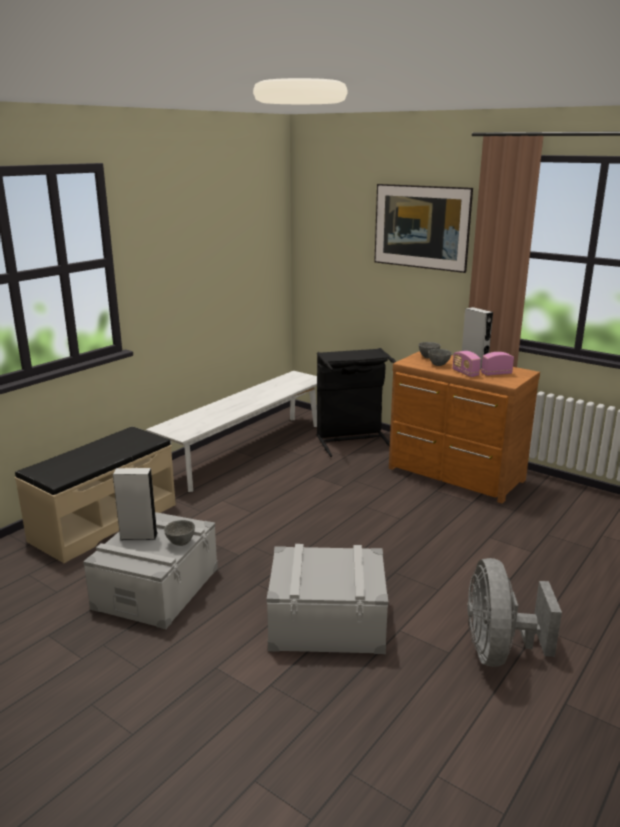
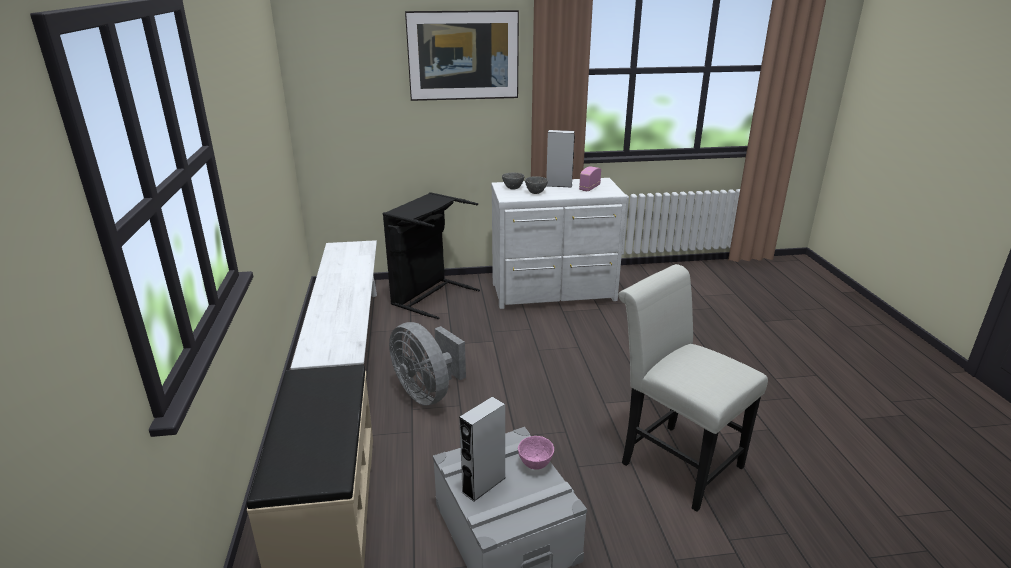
camera: 45 degrees left, 5 degrees up
grey bowl [164,520,195,546] -> pink bowl [518,436,554,470]
grey storage box [267,544,388,654] -> white chair [618,264,768,512]
brown dresser [389,351,540,503] -> white dresser [491,178,627,309]
radio [453,351,481,377] -> none
grey fan [467,558,562,667] -> grey fan moved to [389,322,466,406]

